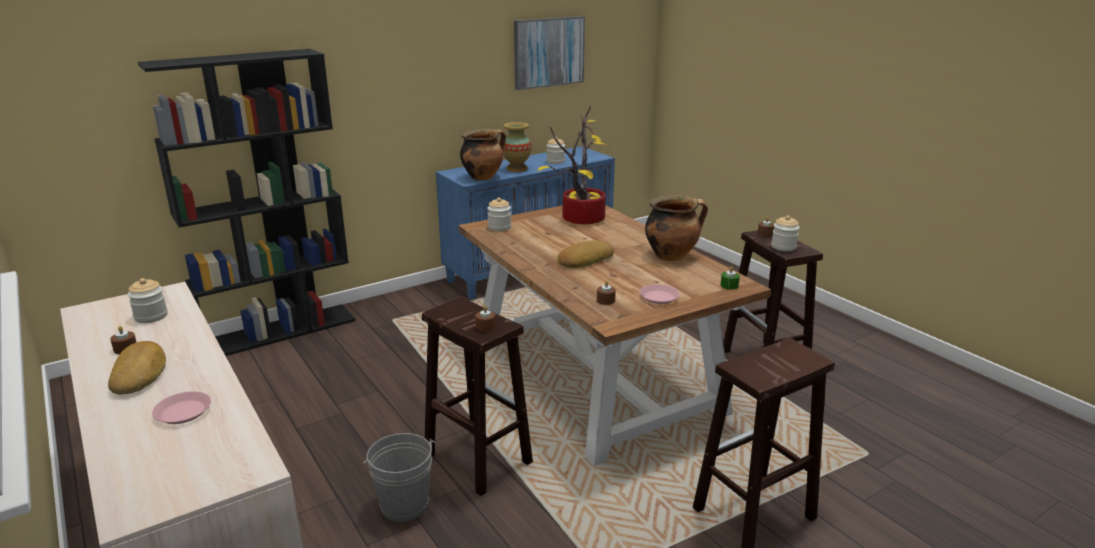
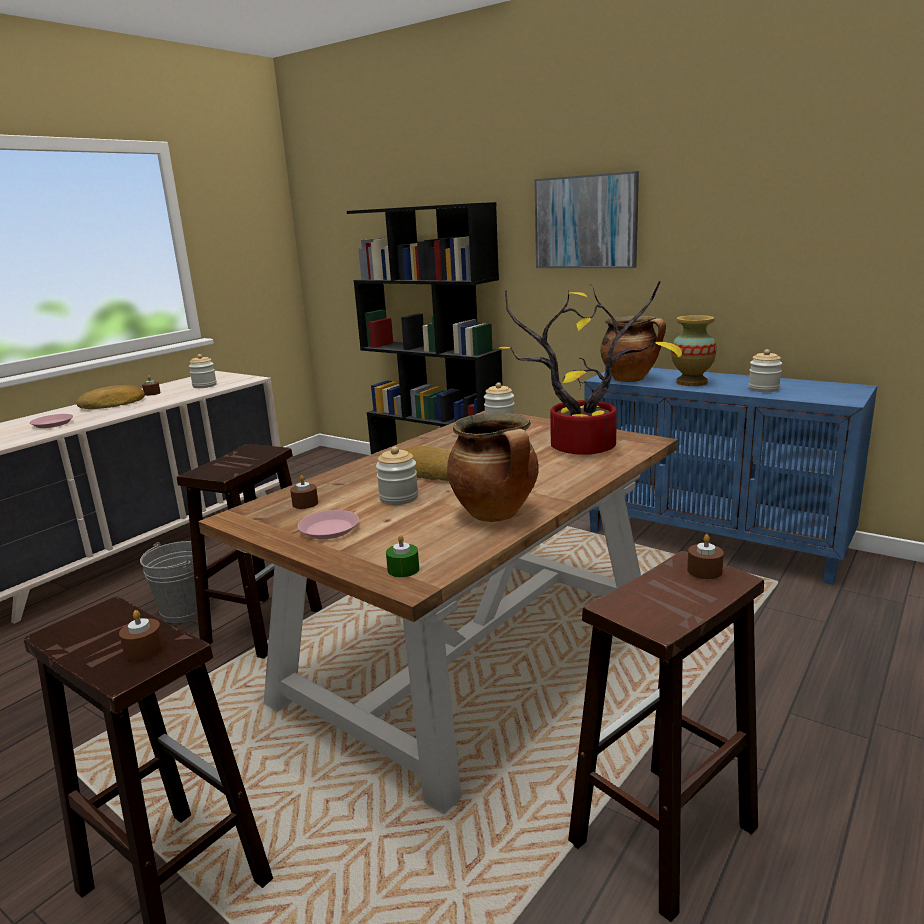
camera: 70 degrees right, 5 degrees down
brown candle [475,305,496,331] -> brown candle moved to [119,610,164,661]
picture [514,16,585,90] -> picture moved to [534,171,639,268]
jar [771,215,800,251] -> jar moved to [376,447,418,505]

